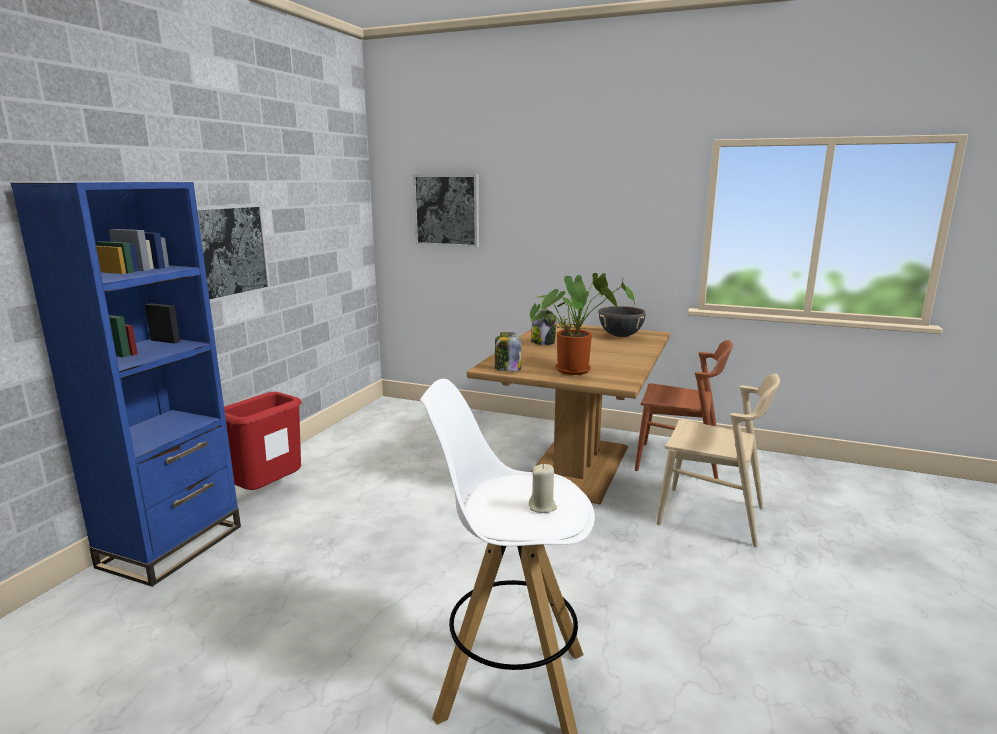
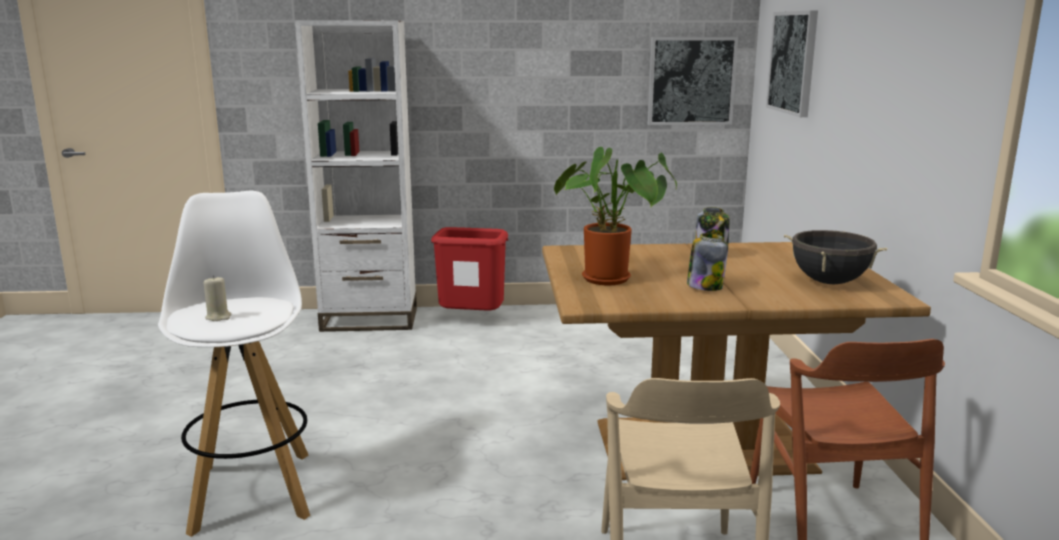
camera: 65 degrees right, 0 degrees up
blue bookcase [10,182,241,587] -> white bookcase [295,21,417,332]
picture [197,203,271,303] -> picture moved to [648,37,738,125]
jar [495,332,521,372] -> jar moved to [687,233,728,291]

